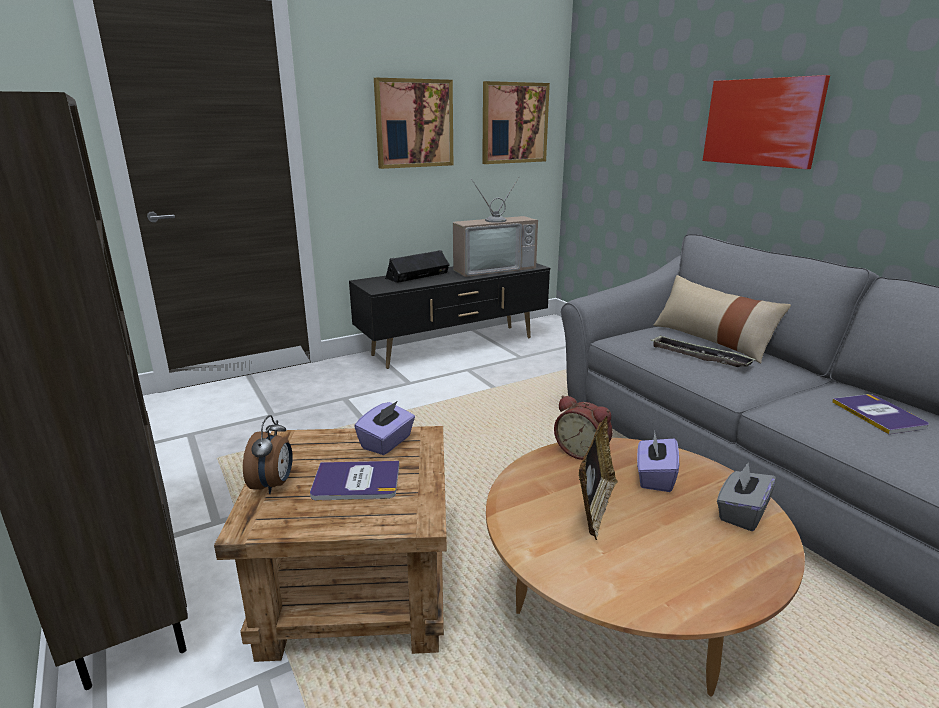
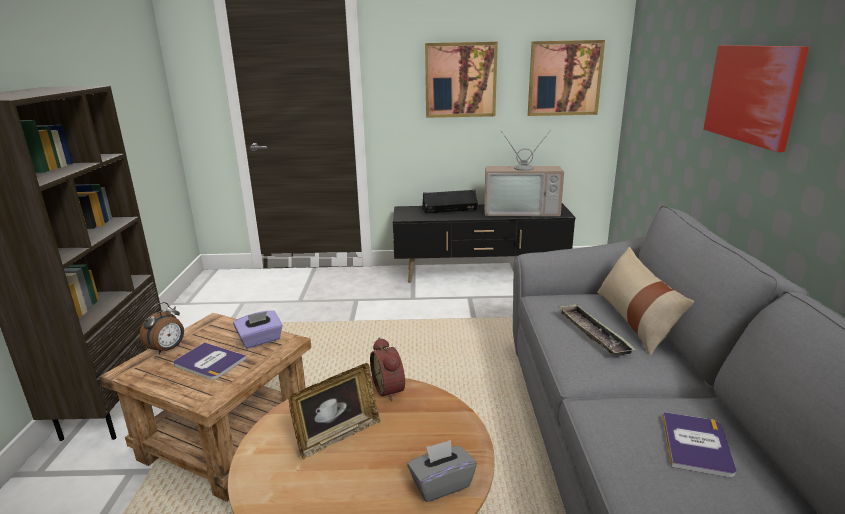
camera: 30 degrees right, 0 degrees up
purple tissue box [637,432,679,492] -> none

